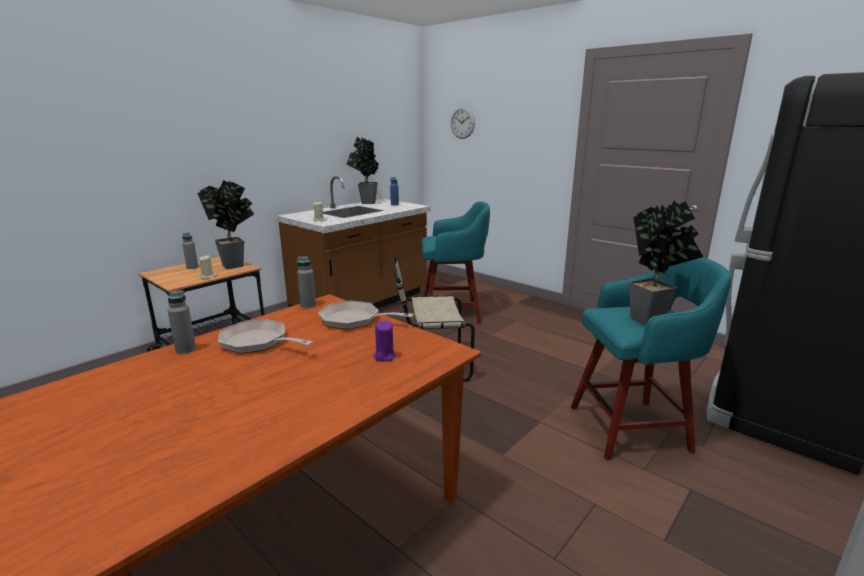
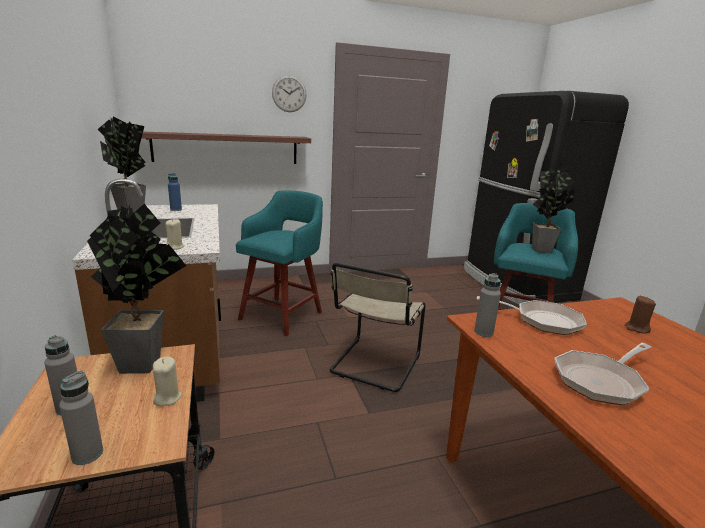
camera: 60 degrees left, 0 degrees up
grey bottle [167,290,196,354] -> grey bottle moved to [59,371,103,465]
frying pan [318,301,414,330] -> frying pan turned 120 degrees counterclockwise [477,296,587,335]
purple candle [374,320,396,362] -> brown candle [625,296,656,334]
wall clock [451,107,475,139] -> wall clock moved to [272,75,306,112]
none -> shelf [141,132,311,164]

